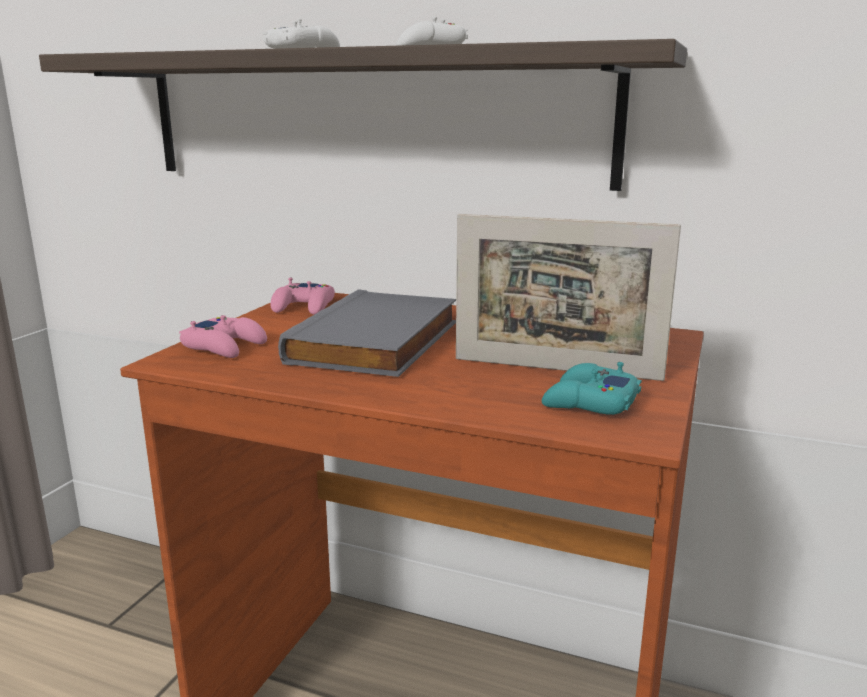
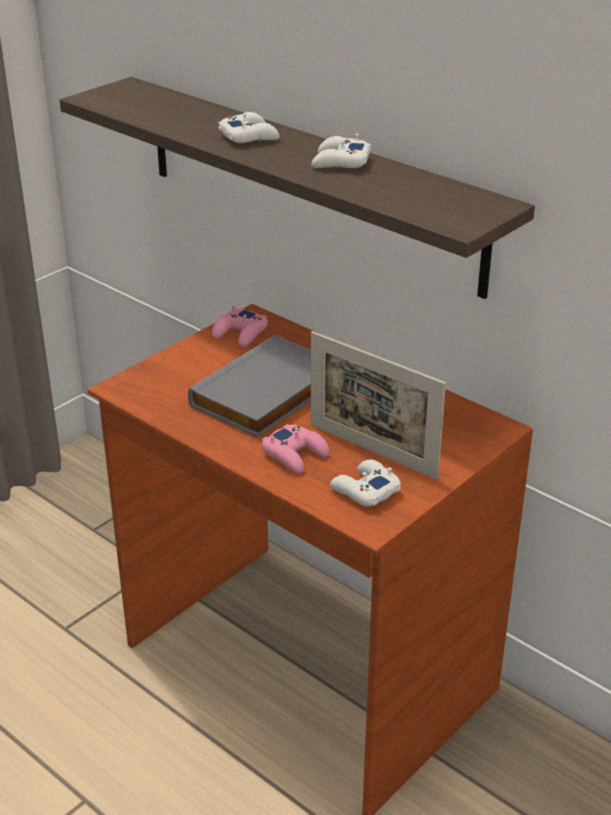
camera: 20 degrees right, 15 degrees up
pink game controller [179,315,267,358] -> pink game controller moved to [262,424,329,473]
turquoise game controller [542,362,642,415] -> white game controller [330,459,401,507]

